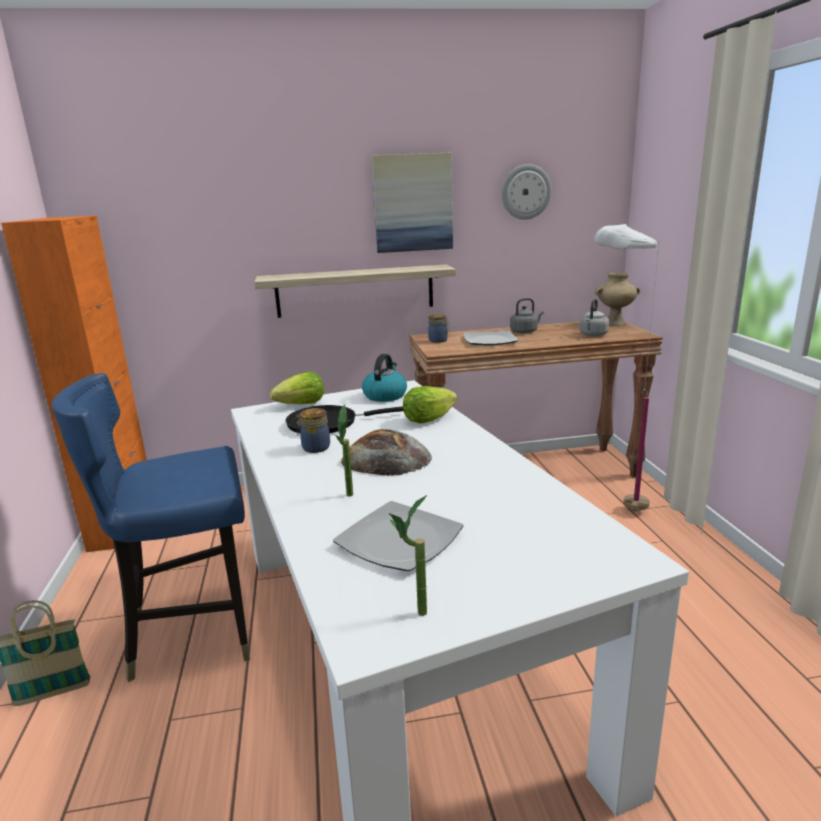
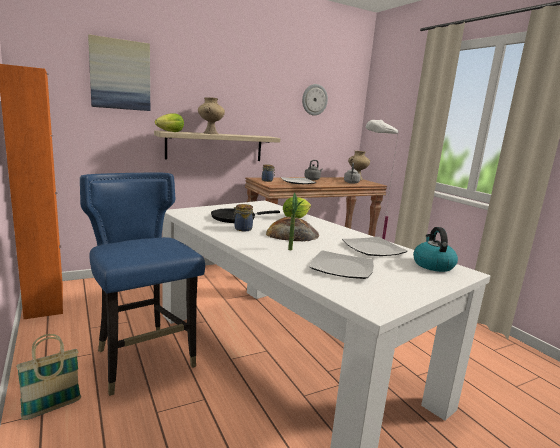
camera: 20 degrees left, 5 degrees down
blue chair [52,373,250,682] -> blue chair turned 90 degrees clockwise [80,173,205,396]
lettuce [270,372,324,405] -> lettuce moved to [155,113,184,132]
kettle [362,354,407,402] -> kettle moved to [413,227,458,272]
picture [372,152,453,253] -> picture moved to [88,34,150,111]
potted plant [389,495,427,616] -> none
none -> beige vase [198,97,225,134]
none -> plate [342,237,408,256]

